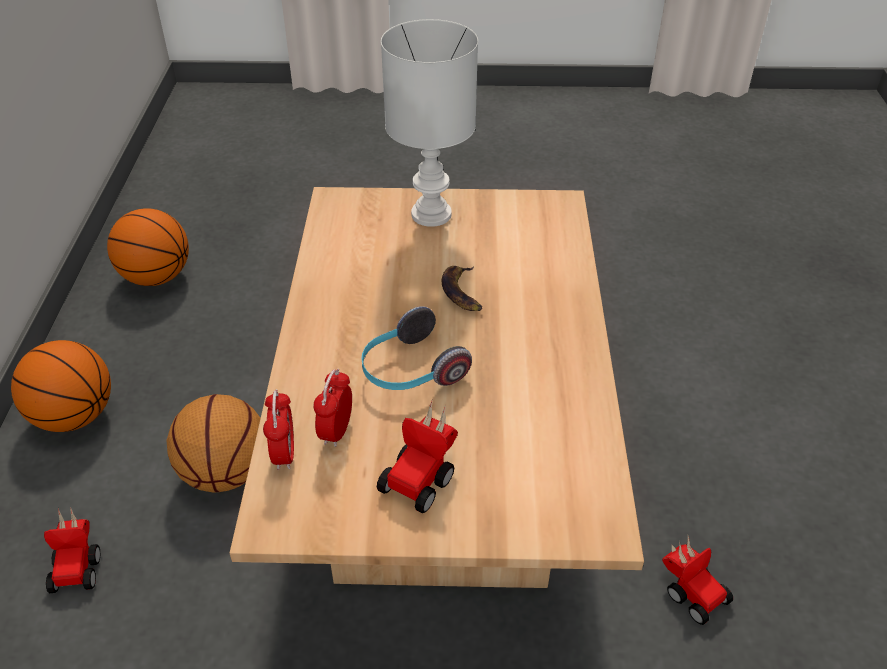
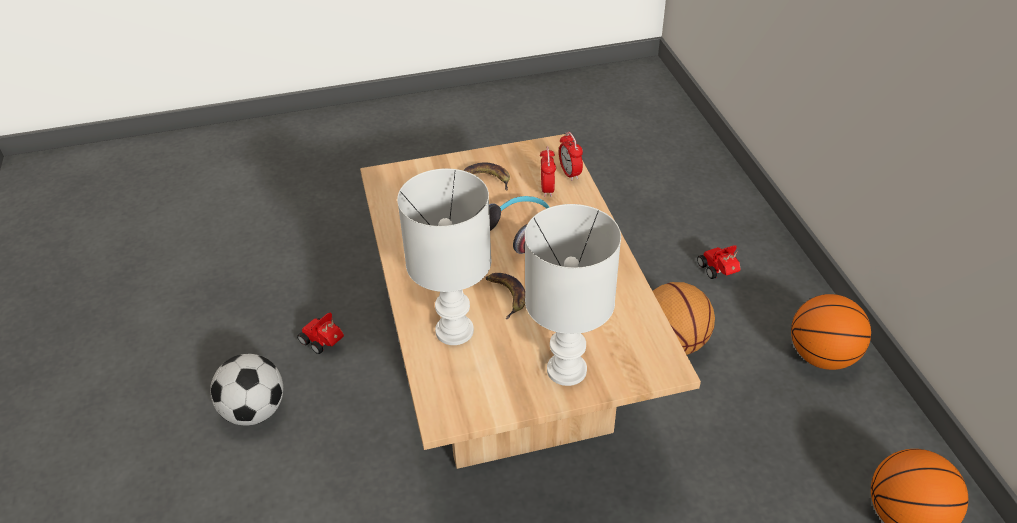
camera: 165 degrees right, 0 degrees up
toy car [377,398,458,513] -> banana [463,163,510,191]
none -> football [210,354,283,425]
none -> white table lamp [397,168,492,345]

